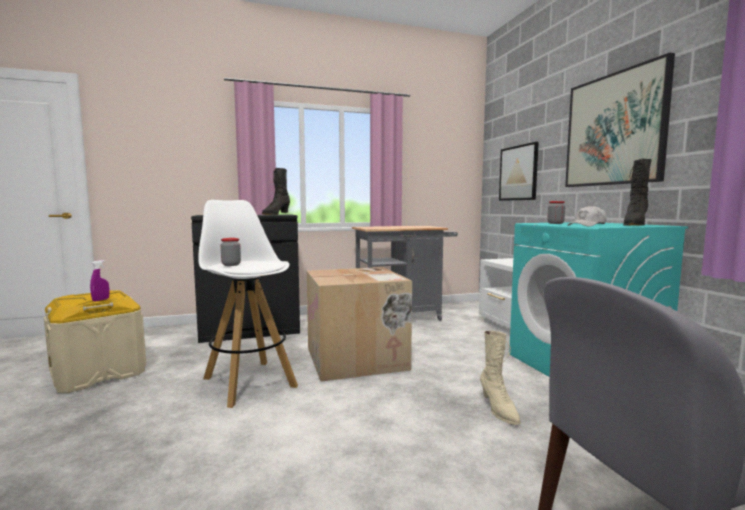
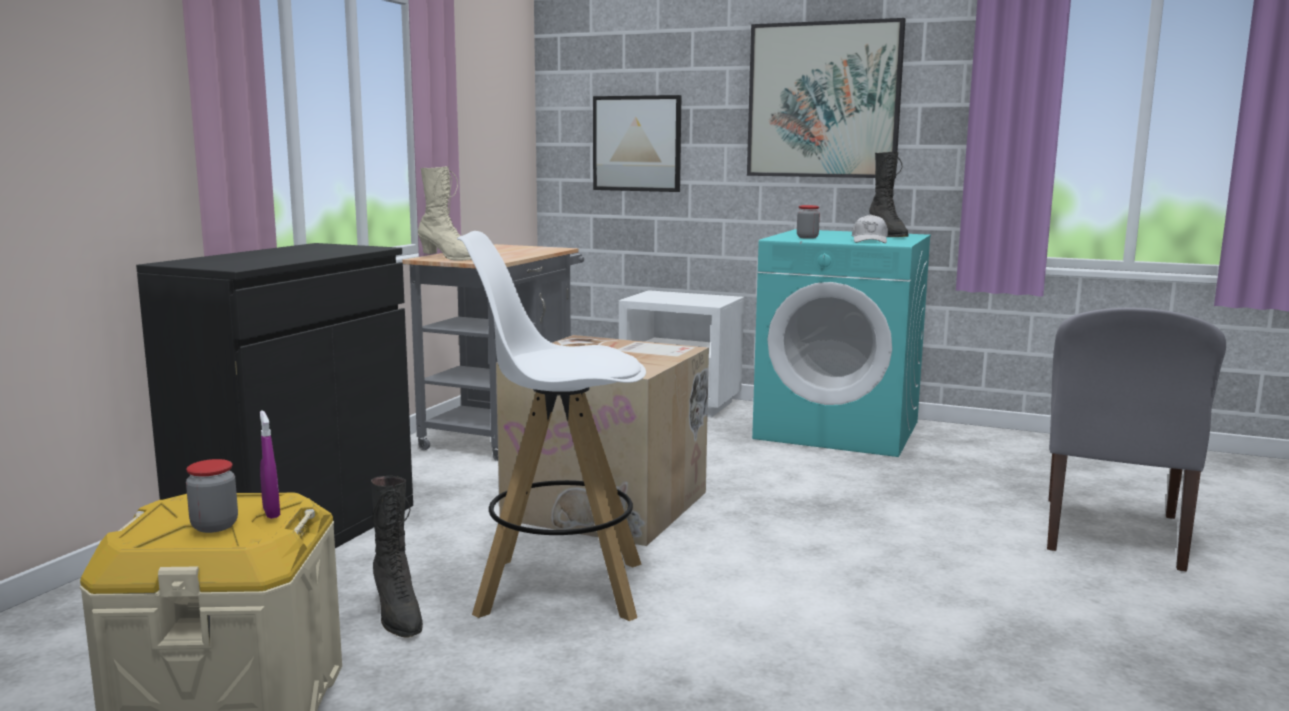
camera: 50 degrees left, 5 degrees up
jar [221,238,241,266] -> jar moved to [186,459,238,533]
black boot [262,168,290,215] -> black boot moved to [371,476,423,638]
beige boot [480,331,521,425] -> beige boot moved to [418,166,472,261]

